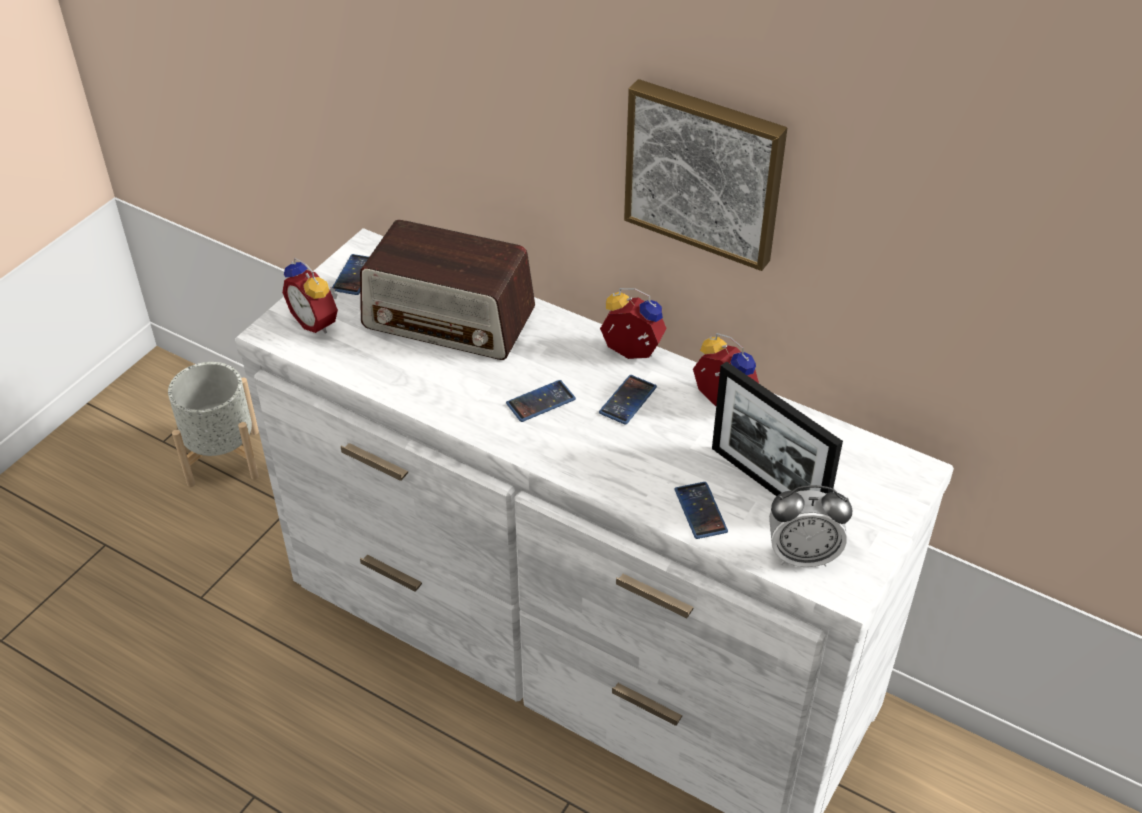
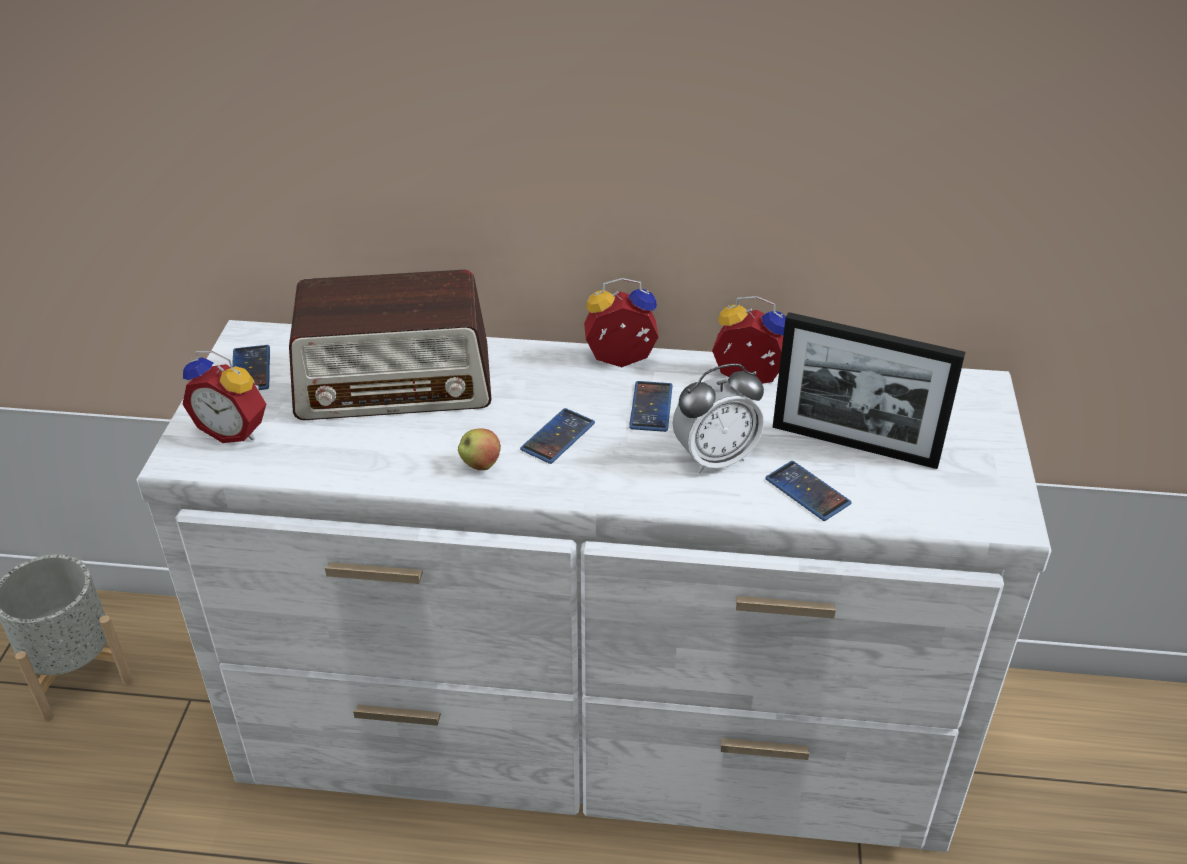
camera: 25 degrees left, 5 degrees down
picture [624,79,787,271] -> none
alarm clock [769,485,852,567] -> alarm clock moved to [672,363,764,474]
none -> apple [458,428,501,470]

